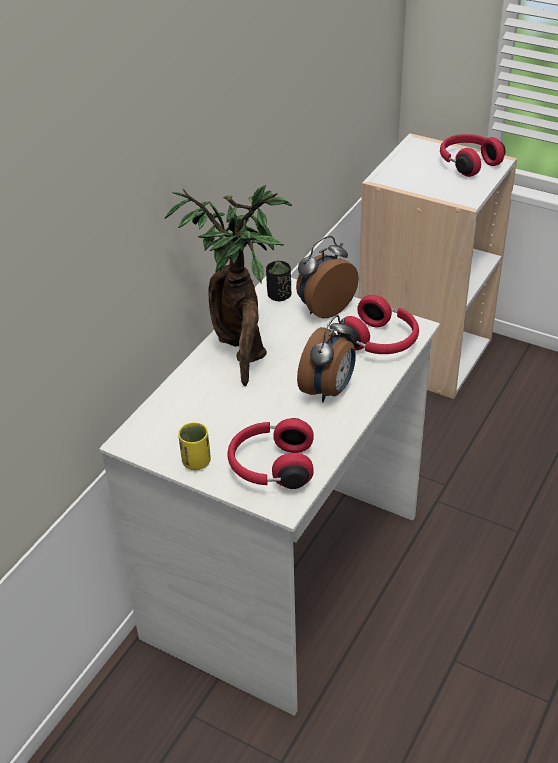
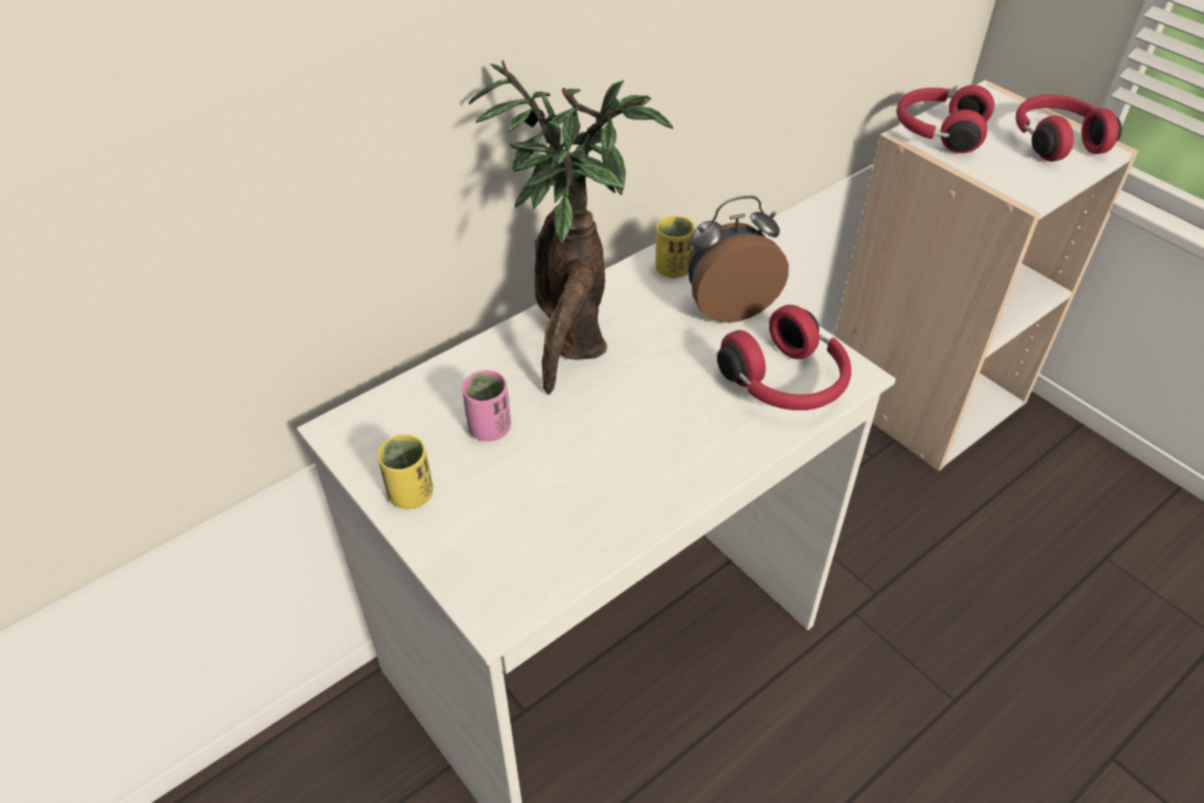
camera: 20 degrees right, 5 degrees up
red headphones [227,418,314,489] -> red headphones moved to [896,85,994,153]
black cup [266,261,291,301] -> yellow cup [655,216,695,278]
alarm clock [297,315,356,402] -> none
none -> pink cup [462,370,511,441]

